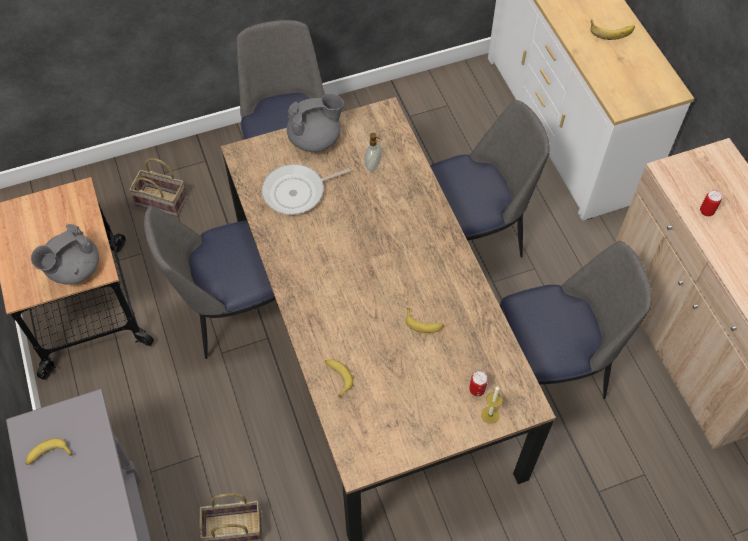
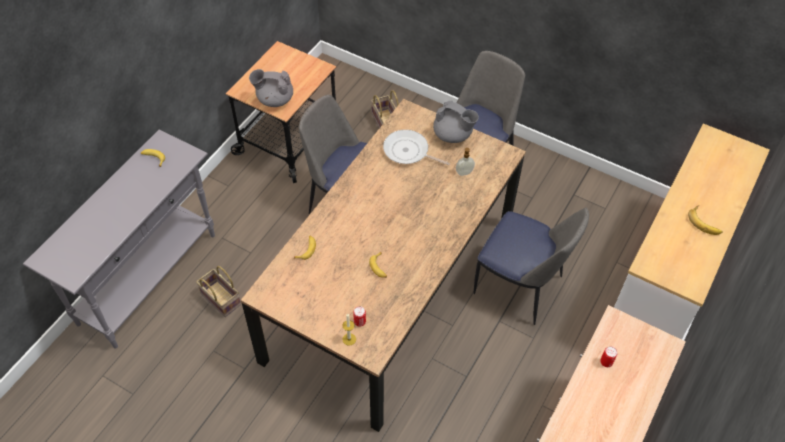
camera: 50 degrees right, 5 degrees down
chair [500,241,652,399] -> none

